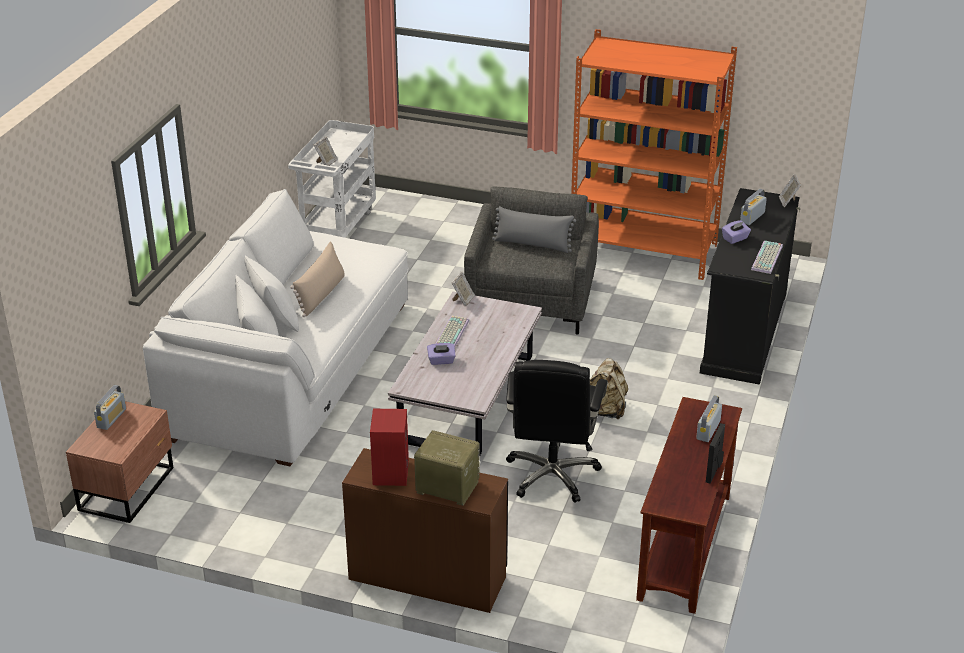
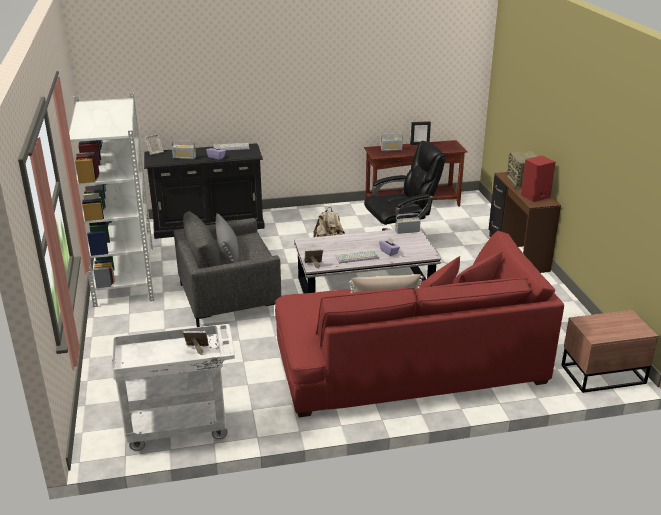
camera: 120 degrees left, 5 degrees down
radio [94,385,126,430] -> radio moved to [395,213,420,234]
white sofa [143,189,409,466] -> red sofa [275,231,564,417]
orange bookcase [571,29,737,280] -> white bookcase [69,93,154,307]

